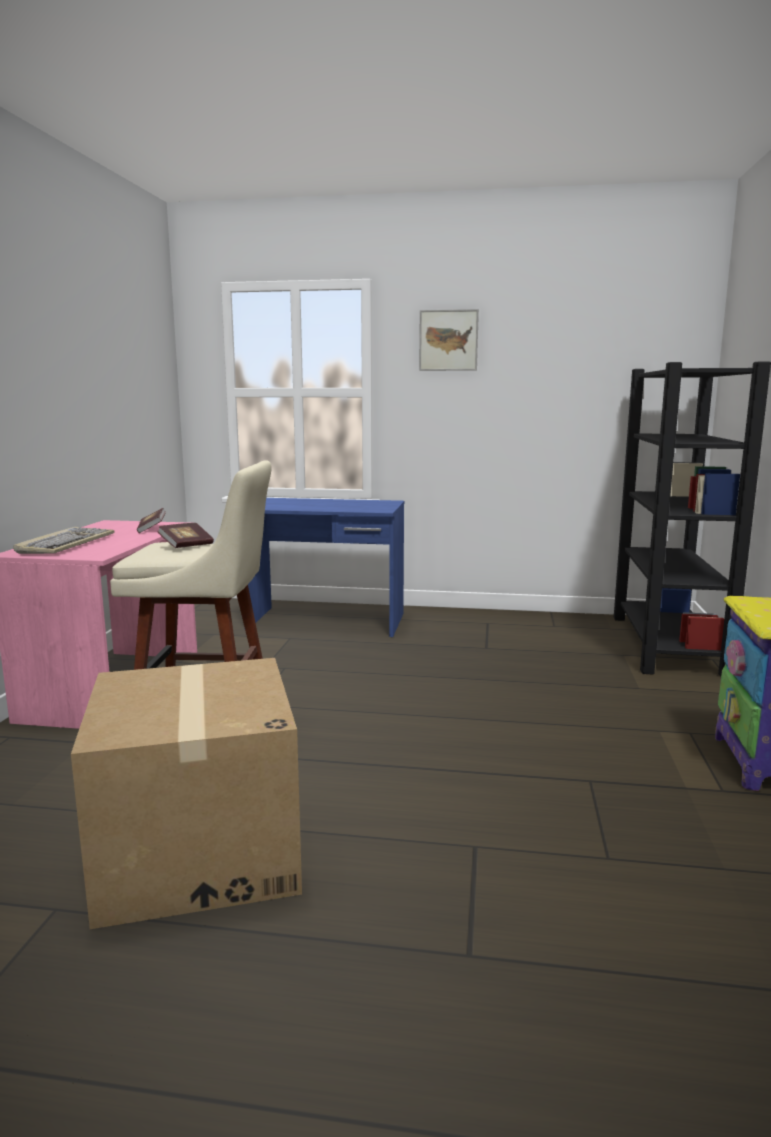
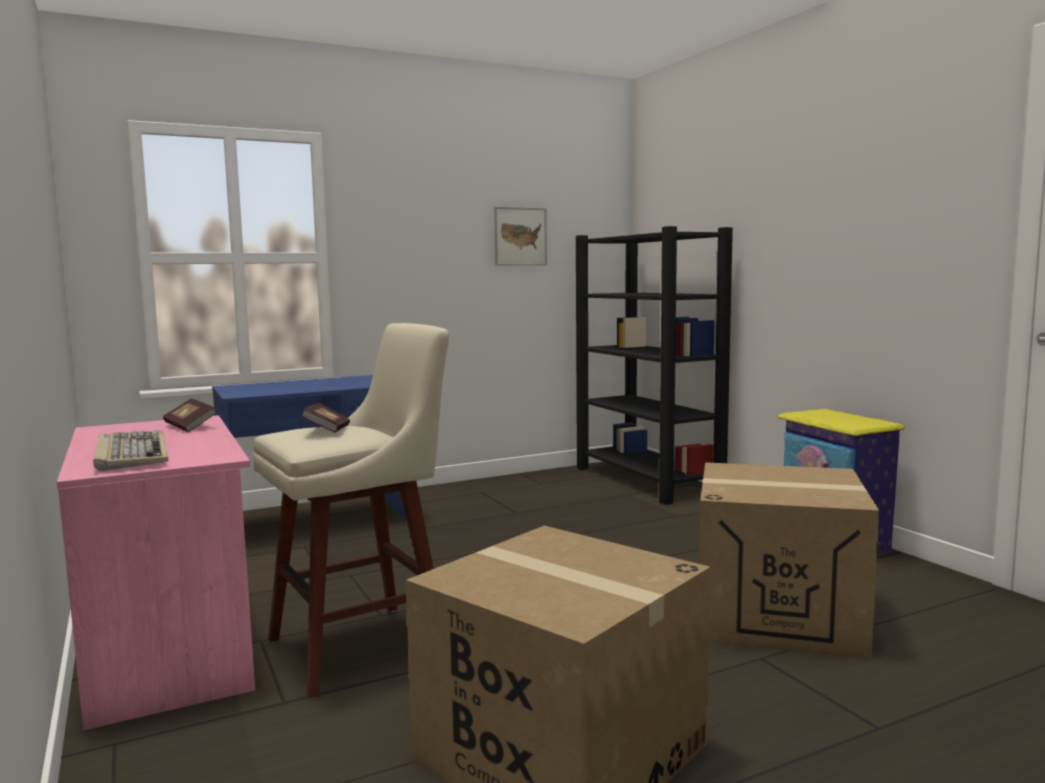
camera: 35 degrees left, 5 degrees down
picture [419,309,479,371] -> picture moved to [494,207,547,266]
none -> cardboard box [699,462,879,658]

